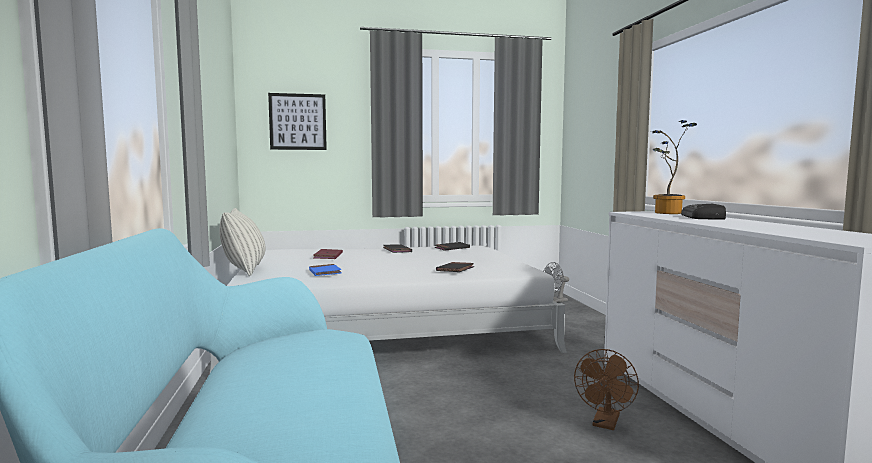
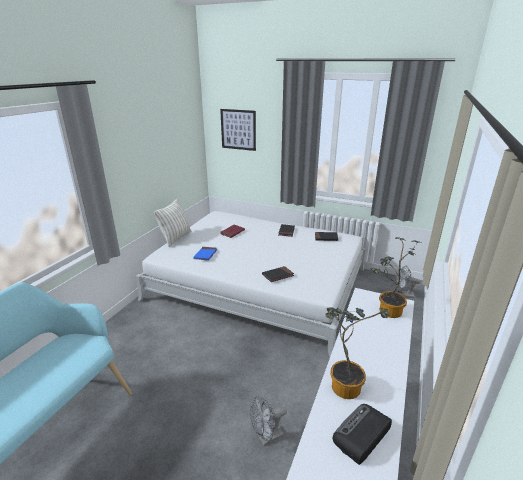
camera: 35 degrees right, 20 degrees up
brown fan [574,349,639,430] -> grey fan [250,396,287,446]
radio [681,204,726,220] -> radio moved to [333,404,392,465]
none -> potted plant [326,307,390,399]

